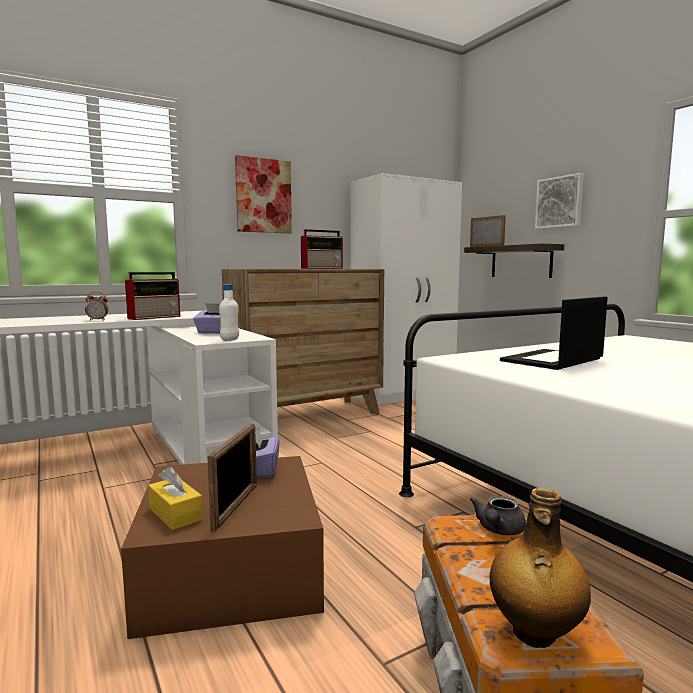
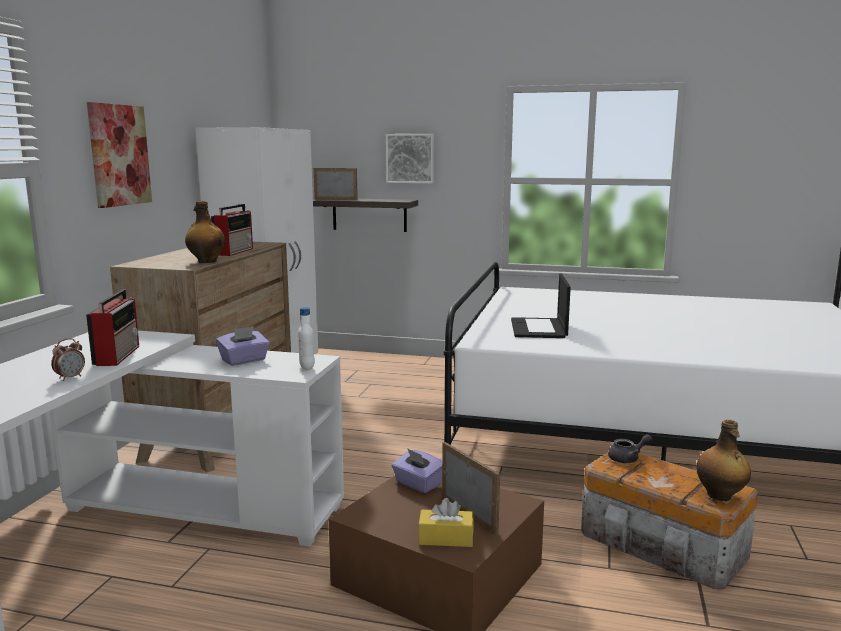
camera: 45 degrees left, 5 degrees up
grey teapot [470,496,526,535] -> grey teapot turned 90 degrees counterclockwise [608,434,652,463]
none -> bottle [185,201,225,263]

